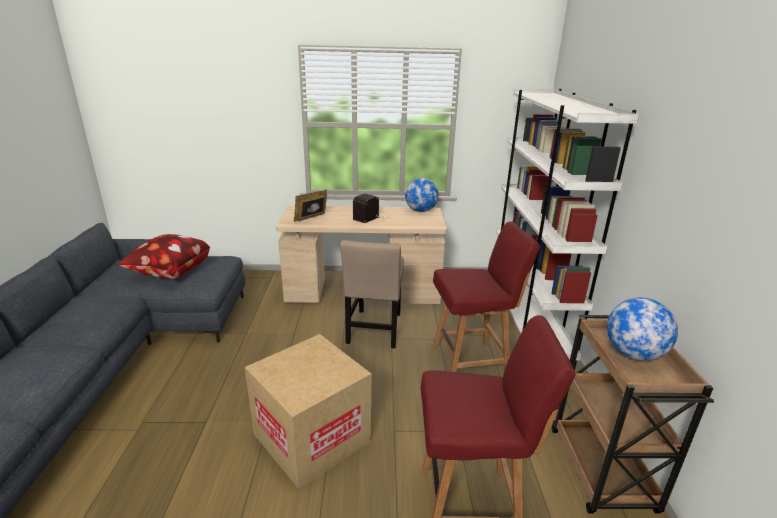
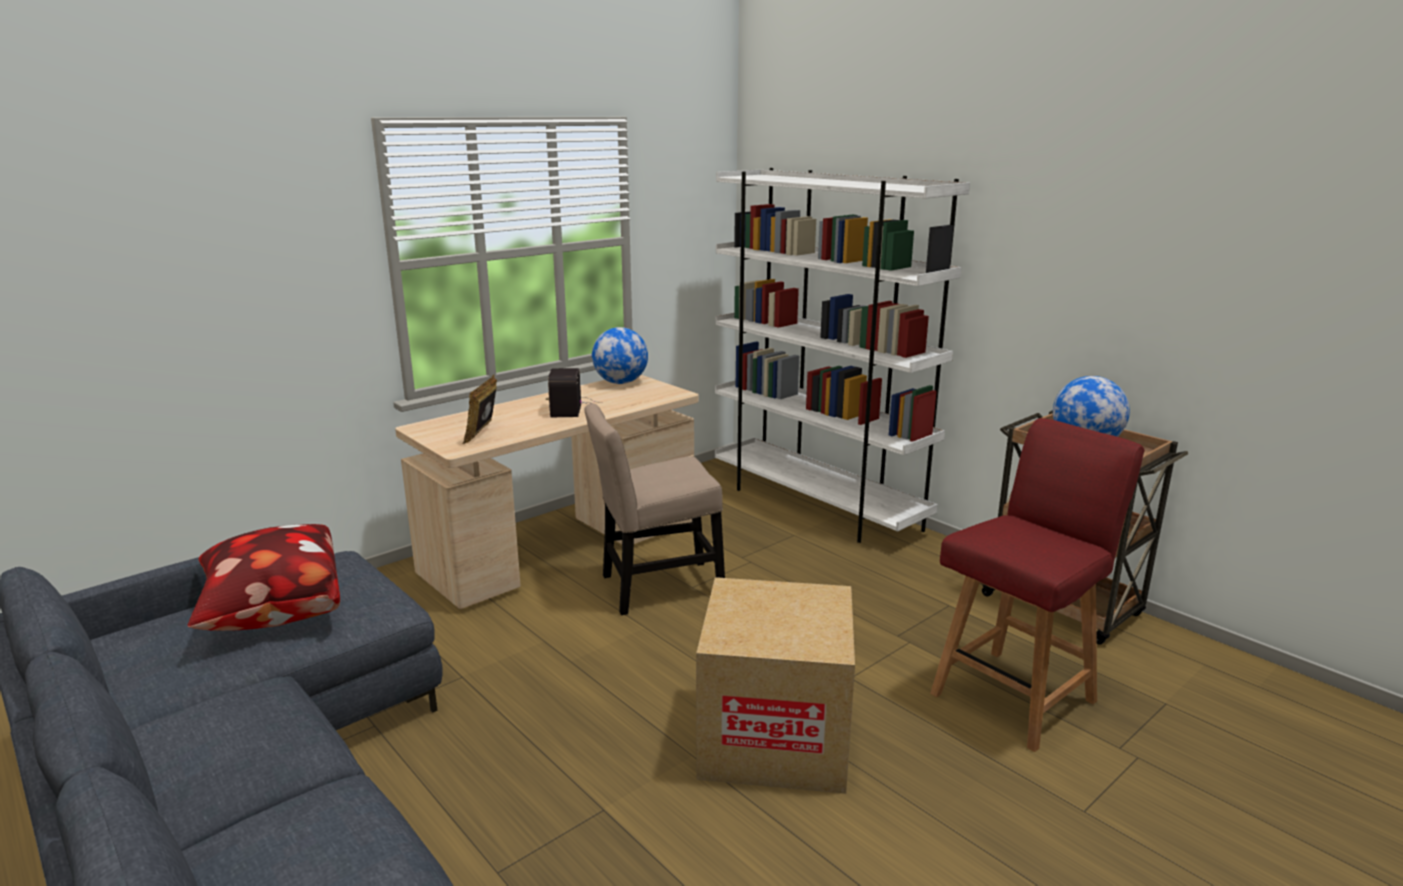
camera: 40 degrees left, 5 degrees down
beige chair [340,240,404,348] -> beige chair turned 105 degrees clockwise [584,403,725,615]
red chair [432,221,540,372] -> none

